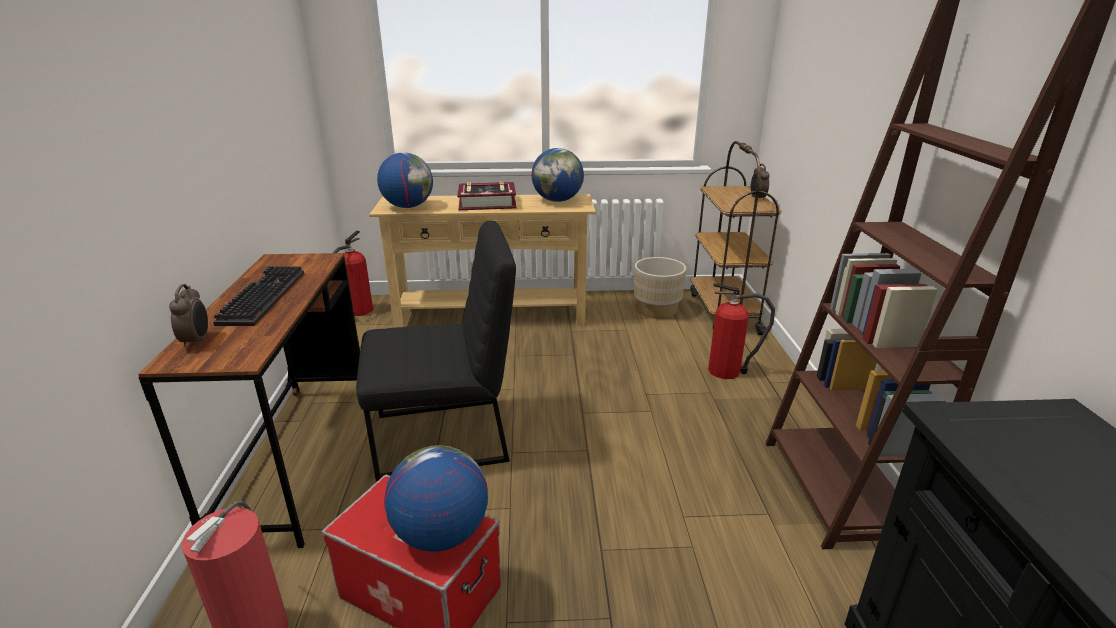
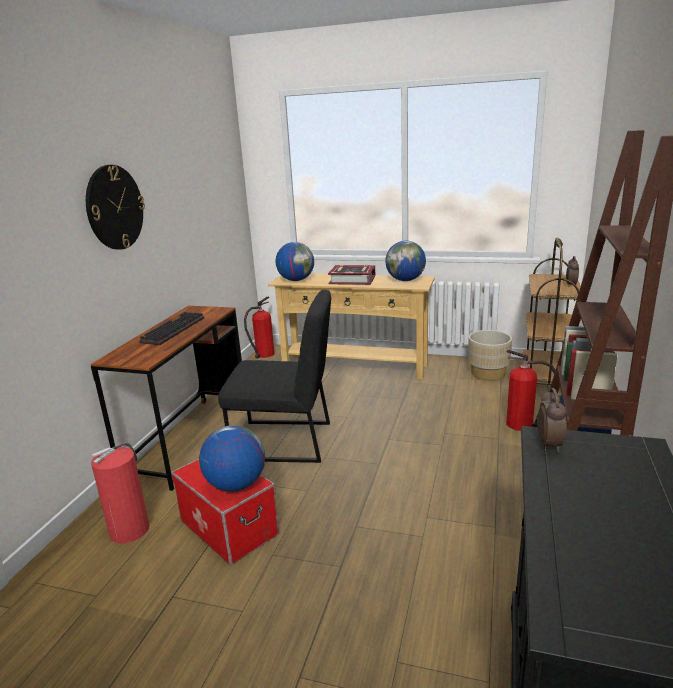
camera: 20 degrees right, 5 degrees down
alarm clock [169,284,208,348] -> alarm clock moved to [538,388,567,453]
none -> wall clock [86,165,145,250]

